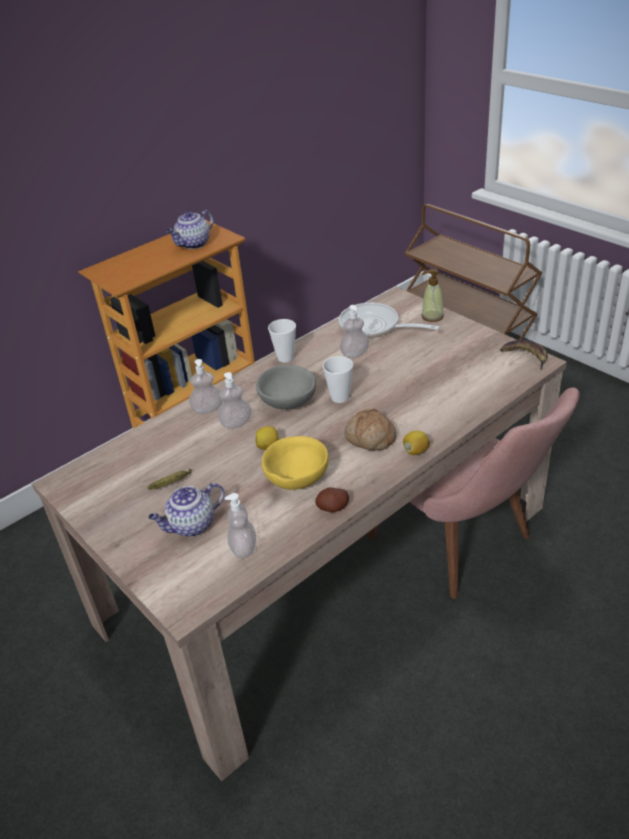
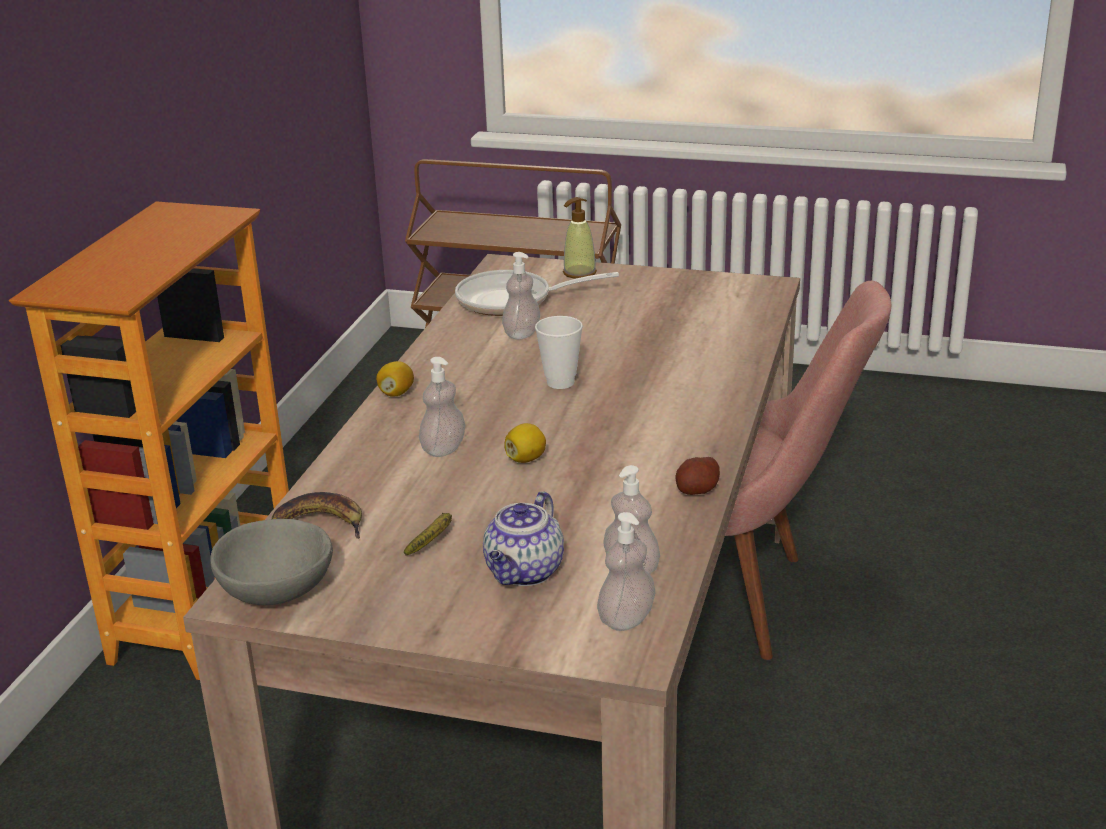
camera: 35 degrees left, 10 degrees down
teapot [167,210,213,249] -> none
soap dispenser [189,359,223,414] -> soap dispenser moved to [597,512,655,631]
grey bowl [256,365,316,409] -> grey bowl moved to [210,519,333,605]
yellow bowl [262,436,329,490] -> none
cup [268,319,296,362] -> none
bread [344,409,396,450] -> none
lemon [403,431,430,455] -> lemon moved to [376,361,414,397]
banana [500,340,548,370] -> banana moved to [271,492,362,539]

